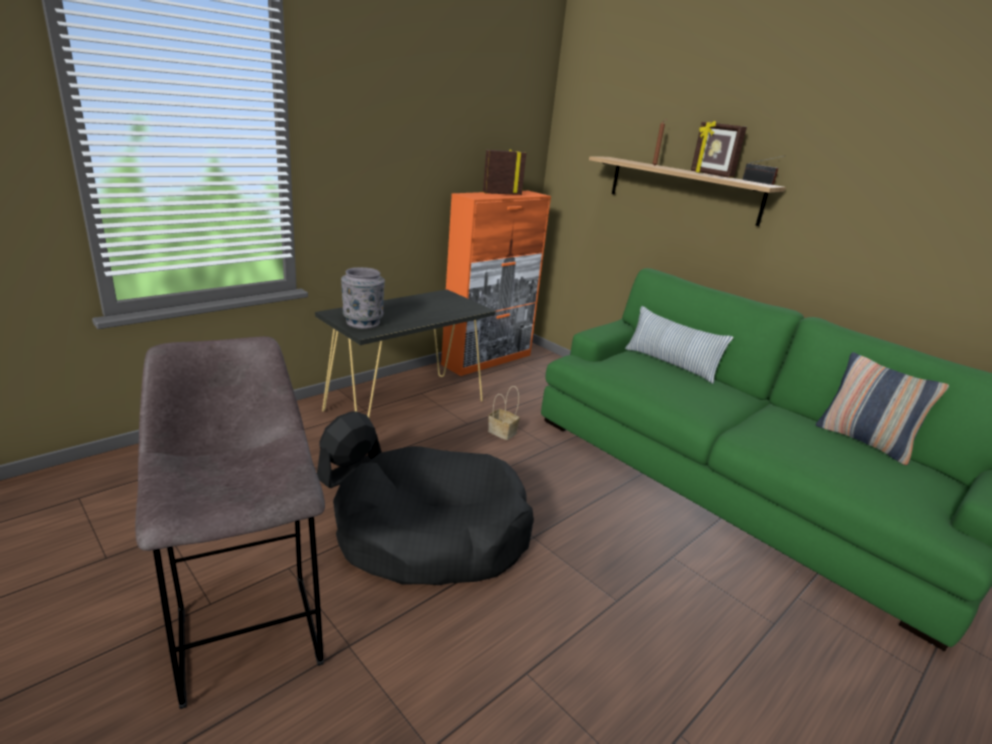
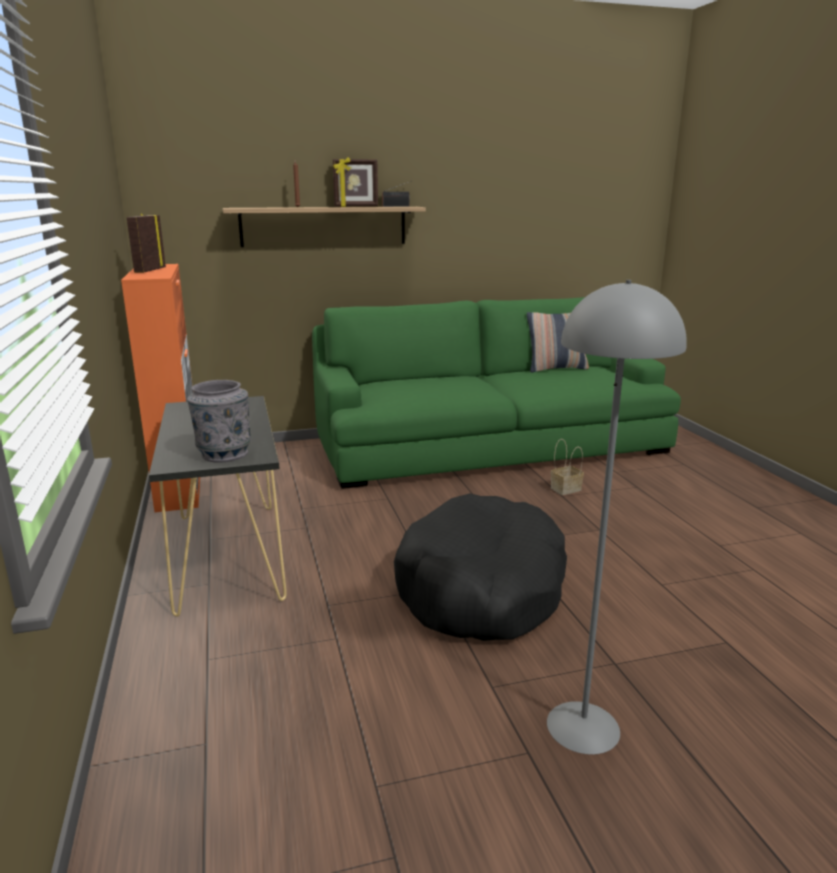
camera: 60 degrees left, 5 degrees down
grey stool [135,336,325,709] -> grey floor lamp [547,280,687,755]
black fan [317,411,381,488] -> none
basket [488,386,520,440] -> basket moved to [551,439,584,495]
pillow [625,306,734,384] -> none

